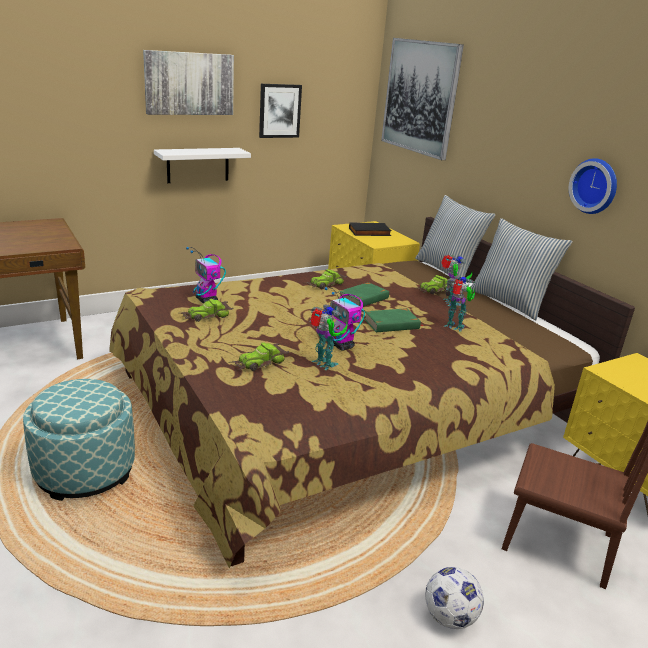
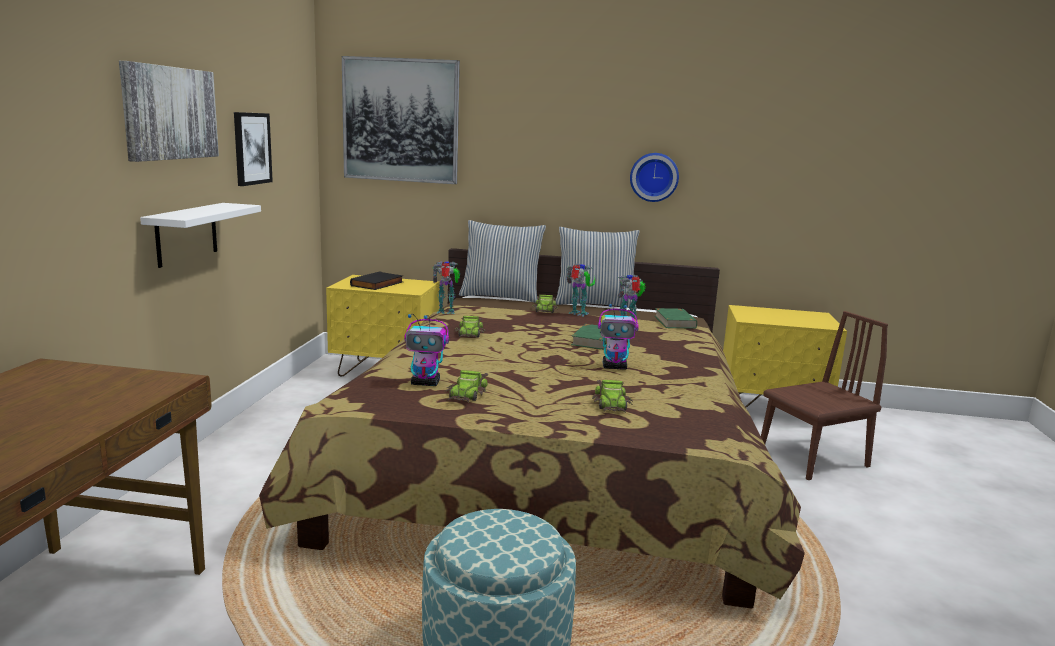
camera: 50 degrees left, 10 degrees down
toy robot [310,304,348,370] -> toy robot moved to [433,261,460,314]
green book [338,282,389,307] -> green book moved to [655,308,697,329]
football [425,567,484,629] -> none

